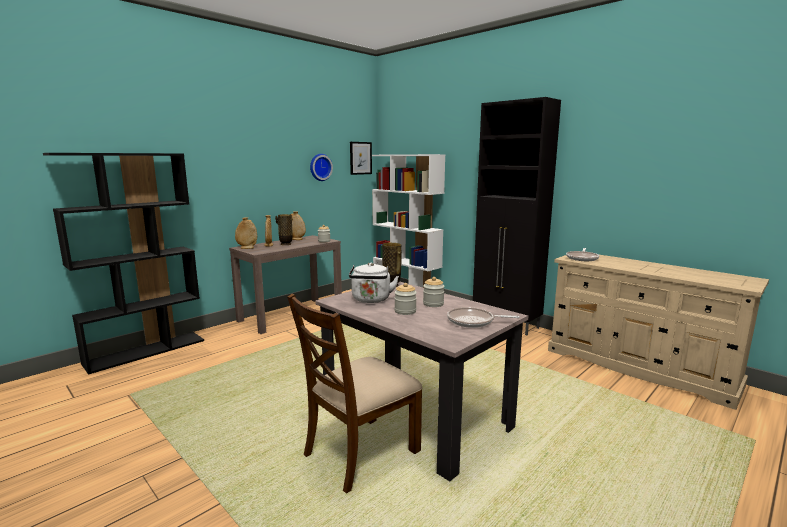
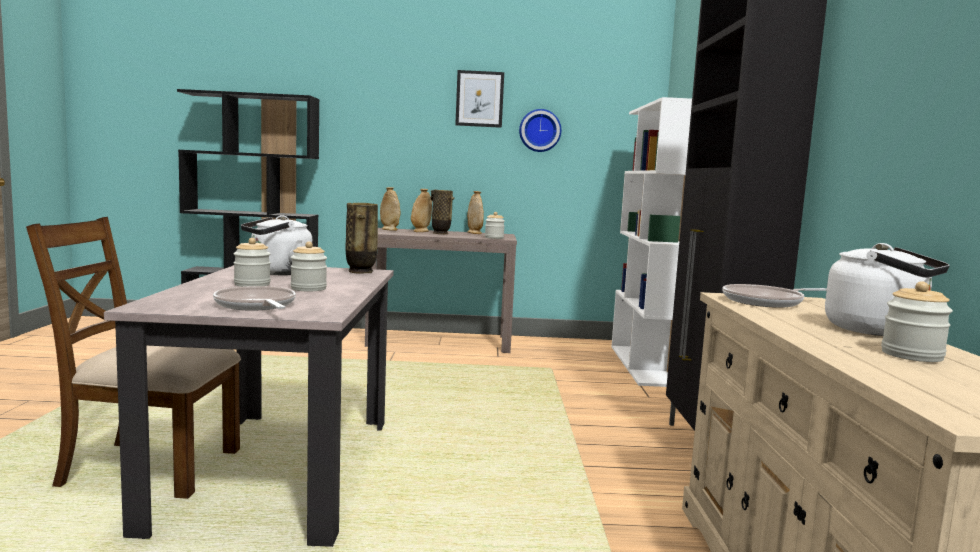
camera: 45 degrees right, 5 degrees down
picture [350,142,372,175] -> picture moved to [455,70,504,128]
none -> white kettle [825,243,950,336]
none -> jar [881,281,953,362]

